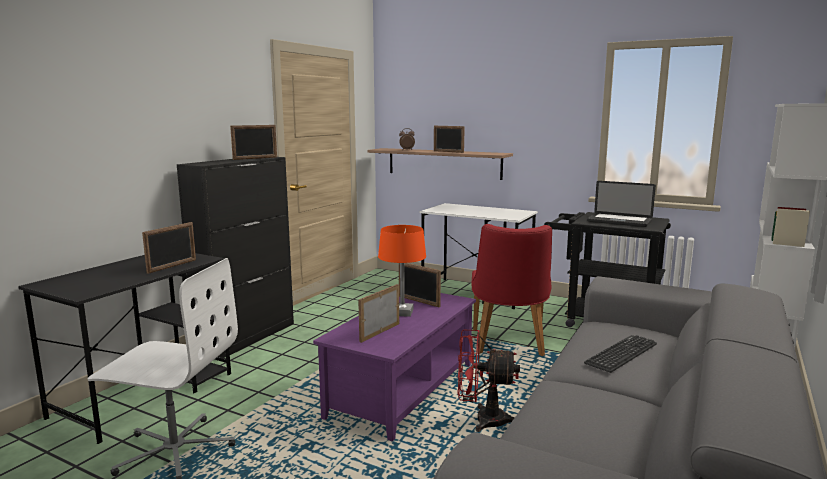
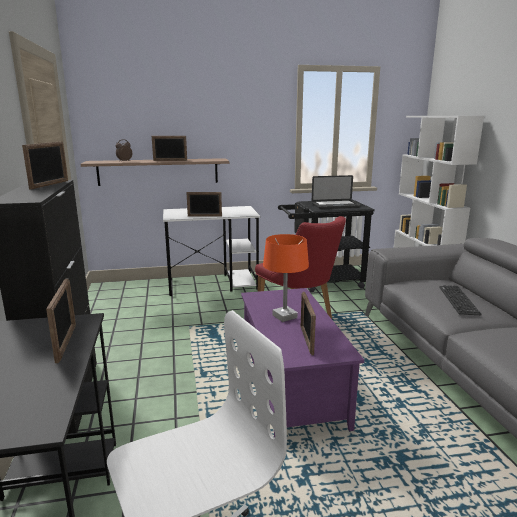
camera: 40 degrees left, 5 degrees up
picture frame [399,263,441,307] -> picture frame moved to [187,192,222,216]
red fan [457,329,520,432] -> none

